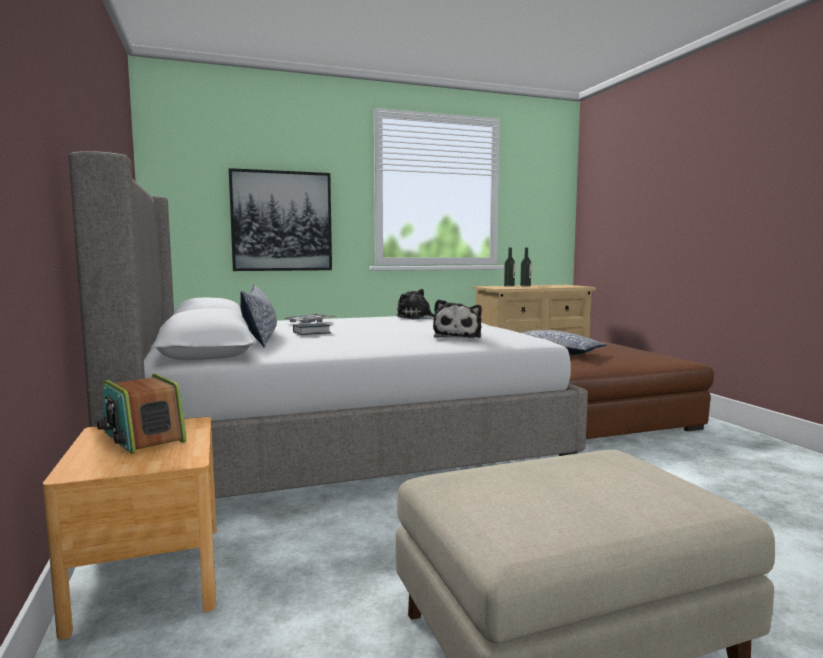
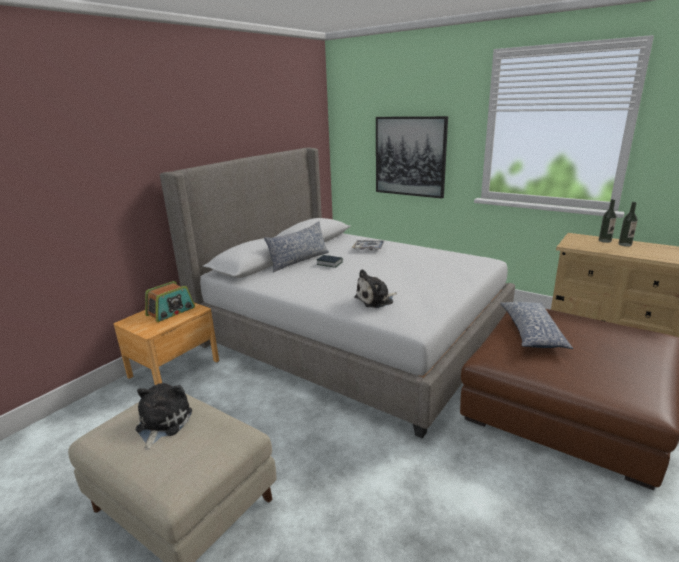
camera: 55 degrees right, 15 degrees up
radio [97,373,186,454] -> radio turned 150 degrees counterclockwise [145,281,195,322]
plush toy [396,289,434,319] -> plush toy moved to [136,383,192,450]

